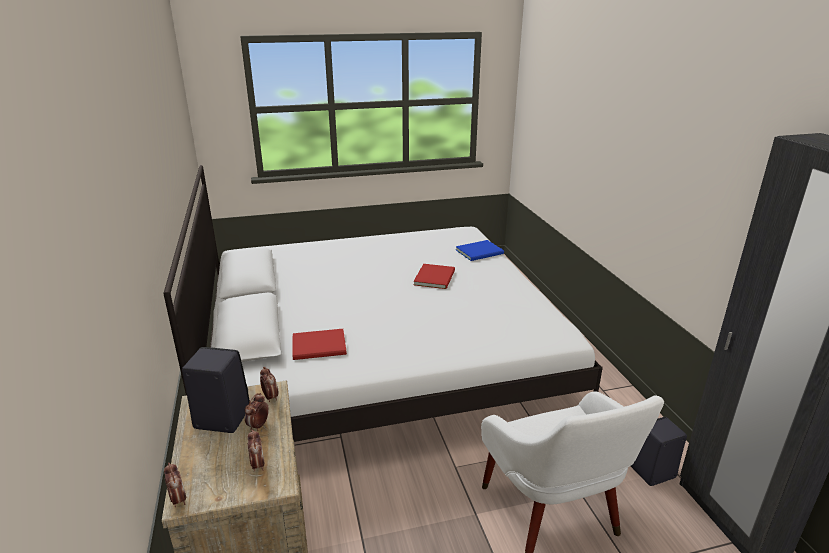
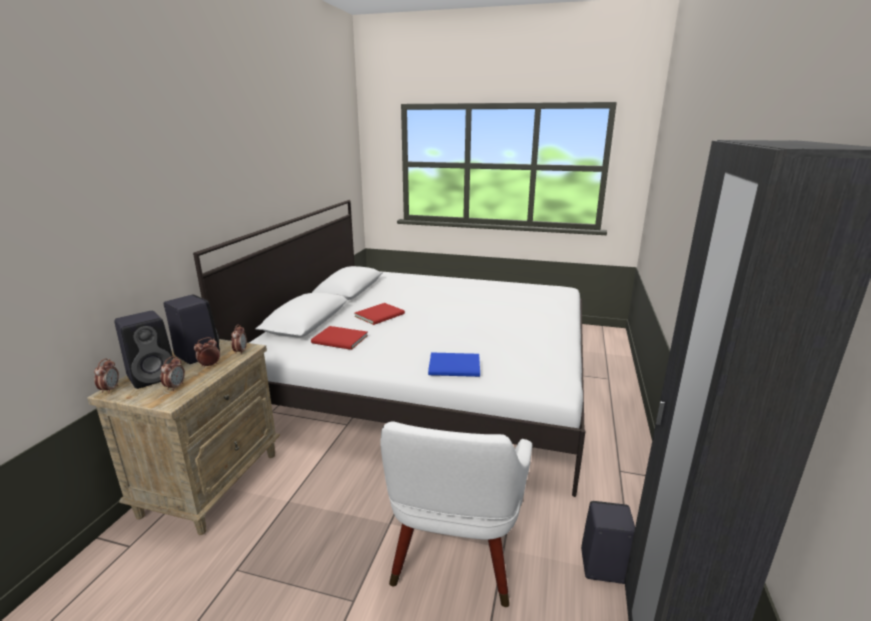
camera: 30 degrees right, 5 degrees down
red book [413,264,455,289] -> red book moved to [354,303,405,325]
blue book [456,240,504,261] -> blue book moved to [428,352,480,377]
none -> black speaker [114,311,173,389]

